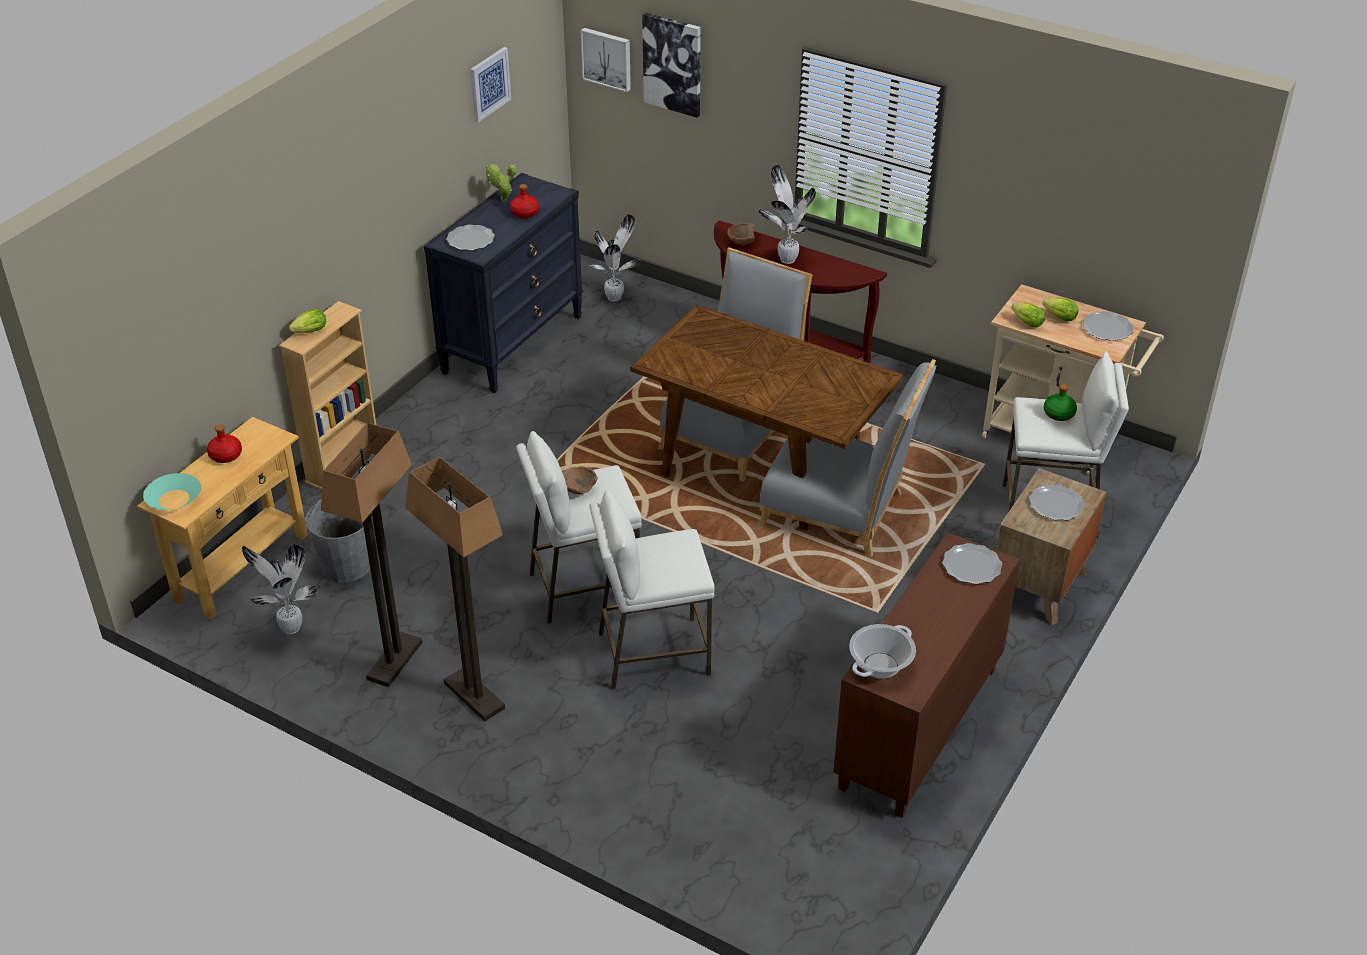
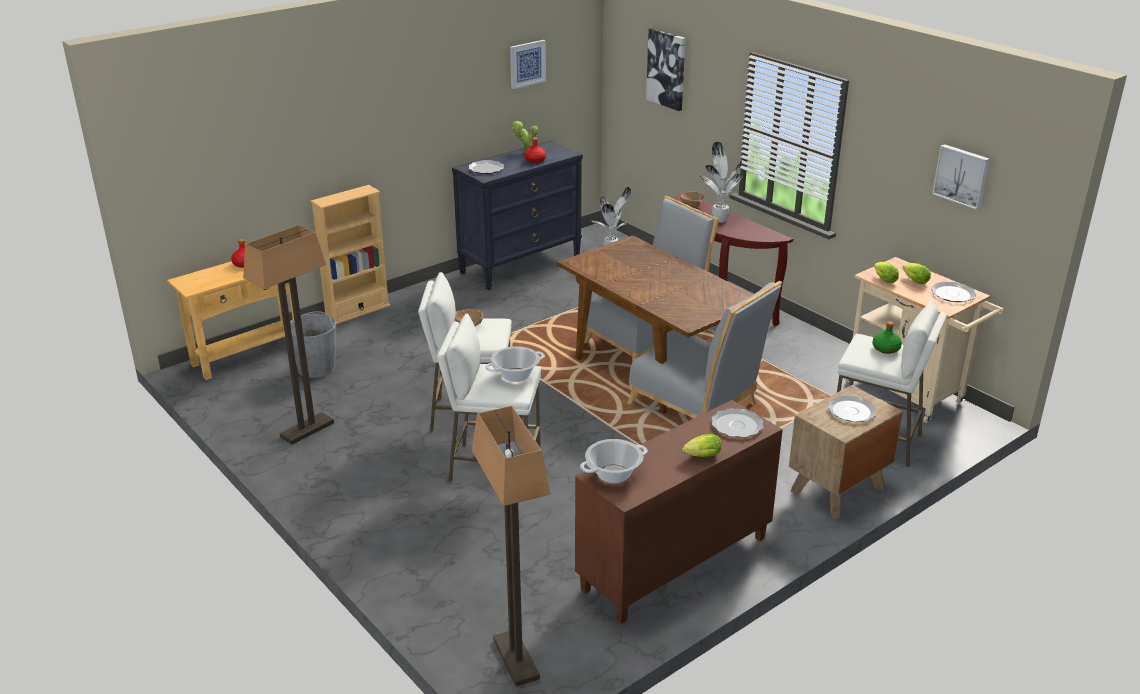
camera: 20 degrees right, 10 degrees down
turquoise bowl [143,473,201,510] -> none
potted plant [242,544,317,634] -> none
lettuce [289,309,326,333] -> lettuce moved to [682,434,722,457]
floor lamp [405,457,505,721] -> floor lamp moved to [472,406,551,686]
picture [581,28,631,92] -> picture moved to [932,144,990,210]
none -> cooking pot [486,346,545,382]

